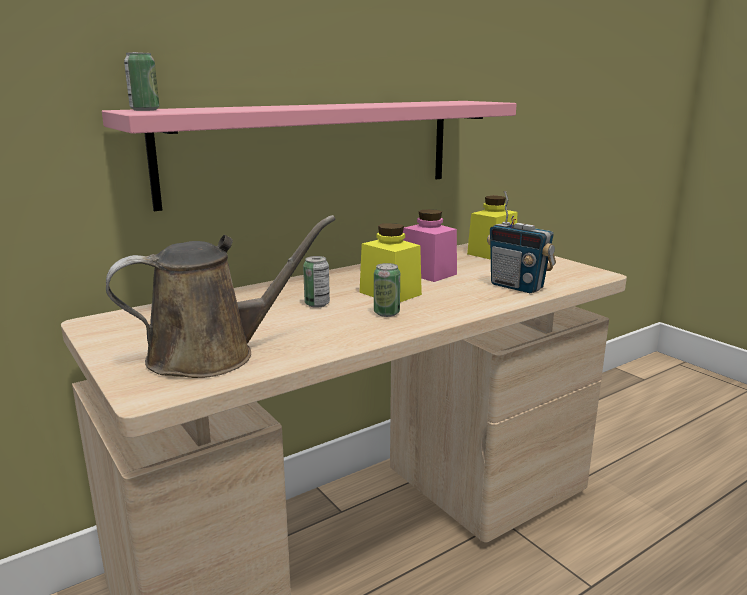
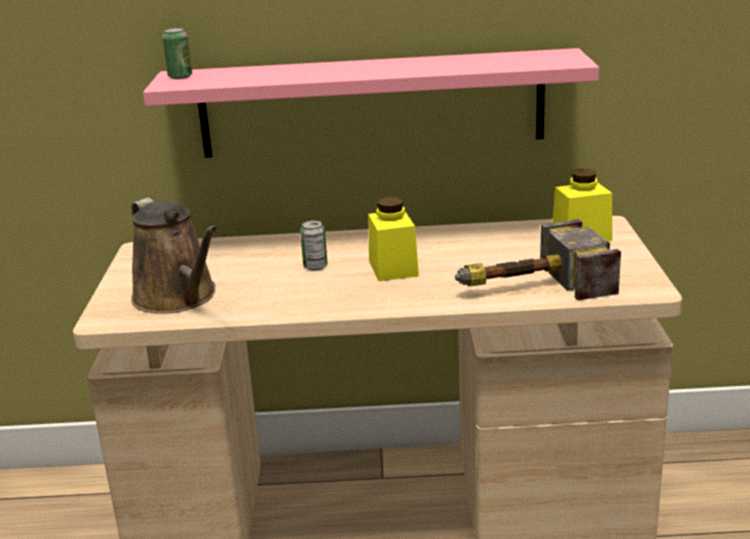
camera: 35 degrees right, 5 degrees up
brown watering can [106,215,336,378] -> brown watering can turned 45 degrees clockwise [131,198,218,314]
can [374,263,400,317] -> none
pink jar [403,209,457,282] -> none
radio [487,191,556,293] -> hammer [455,219,621,301]

